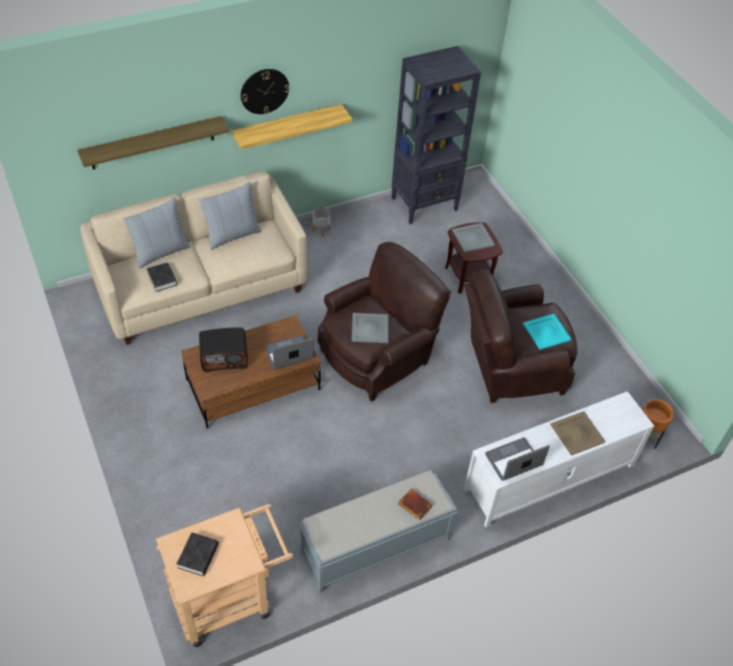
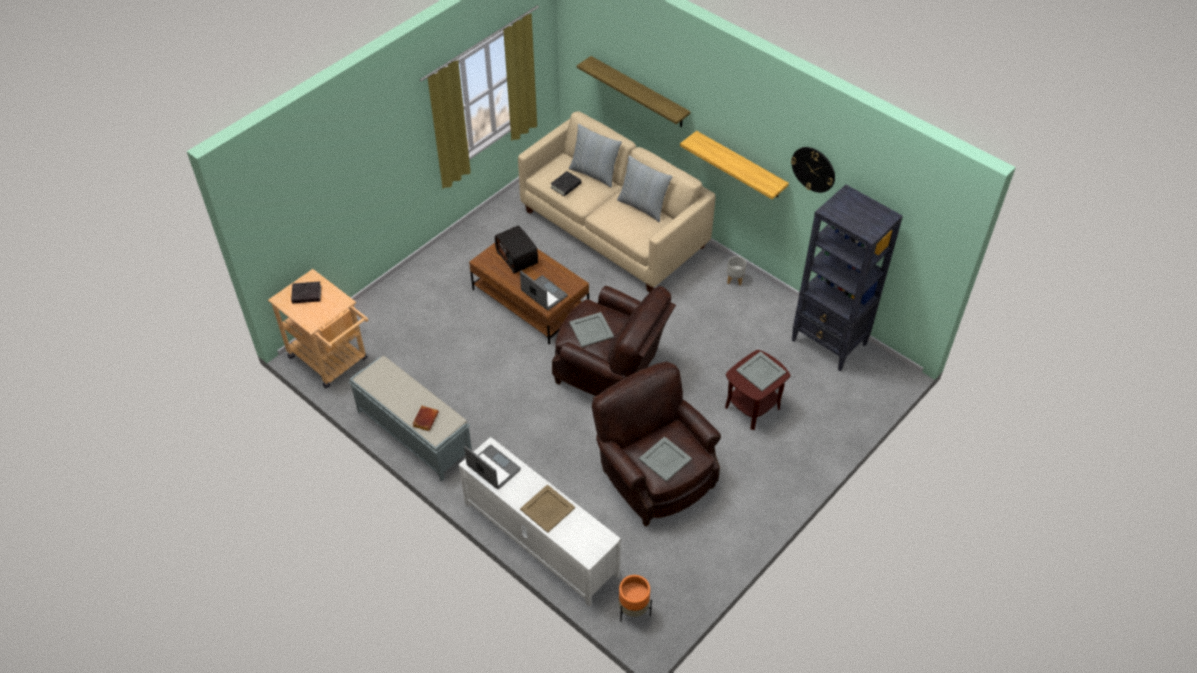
camera: 70 degrees right, 0 degrees up
wall clock [241,69,289,114] -> wall clock moved to [791,147,835,193]
turquoise tray [523,314,572,350] -> grey tray [639,436,692,482]

